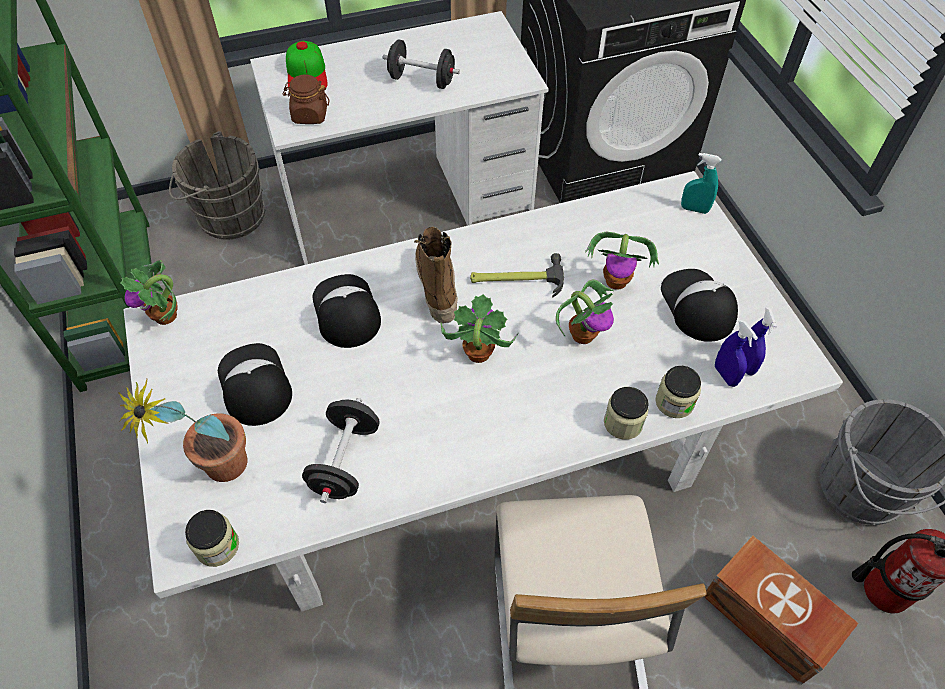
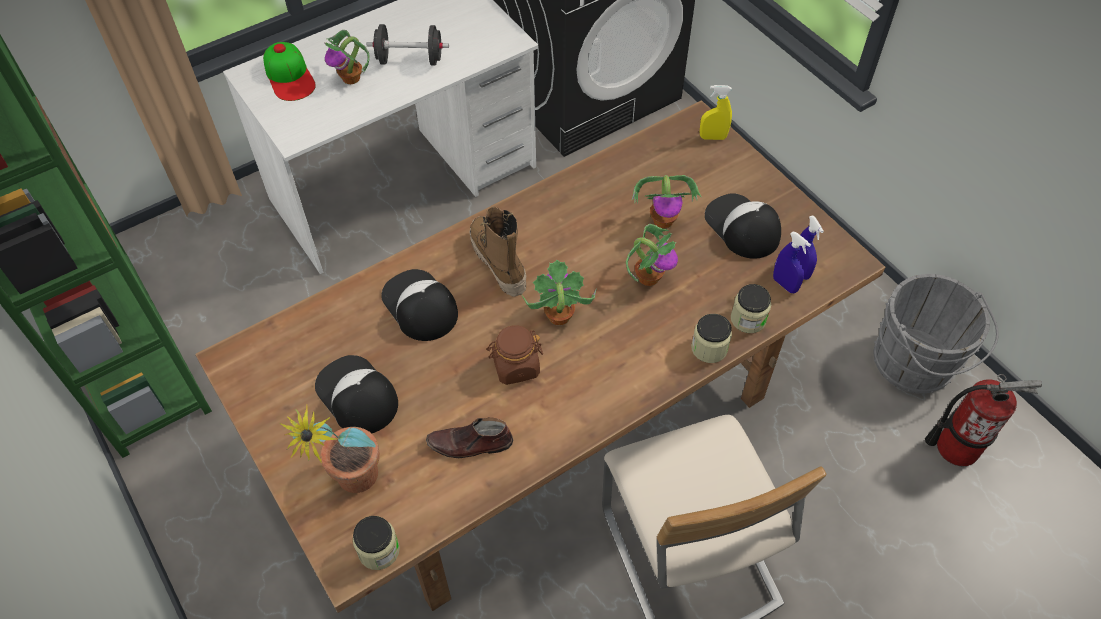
camera: 15 degrees left, 0 degrees up
potted plant [121,260,178,325] -> potted plant moved to [325,30,370,84]
white dining table [124,171,843,612] -> brown dining table [195,101,885,613]
grey bucket [169,131,266,240] -> none
brown jar [283,75,330,124] -> brown jar moved to [486,325,543,385]
black dumbbell [302,398,380,503] -> brown shoe [426,417,513,458]
hammer [470,253,564,298] -> none
turquoise spray bottle [681,153,721,214] -> yellow spray bottle [700,85,732,140]
brown storage box [704,536,859,685] -> none

